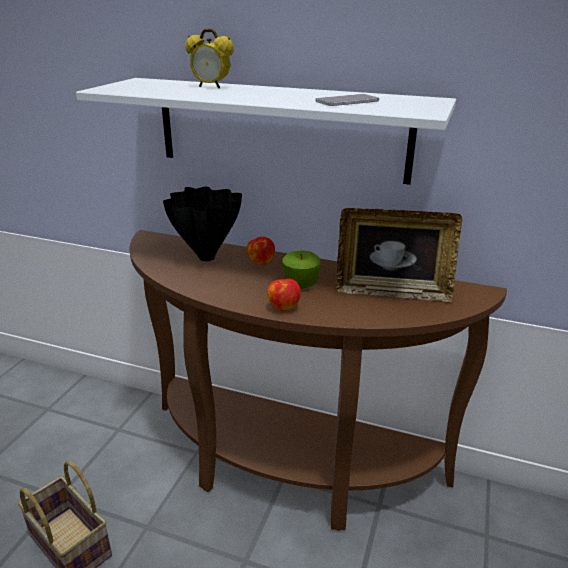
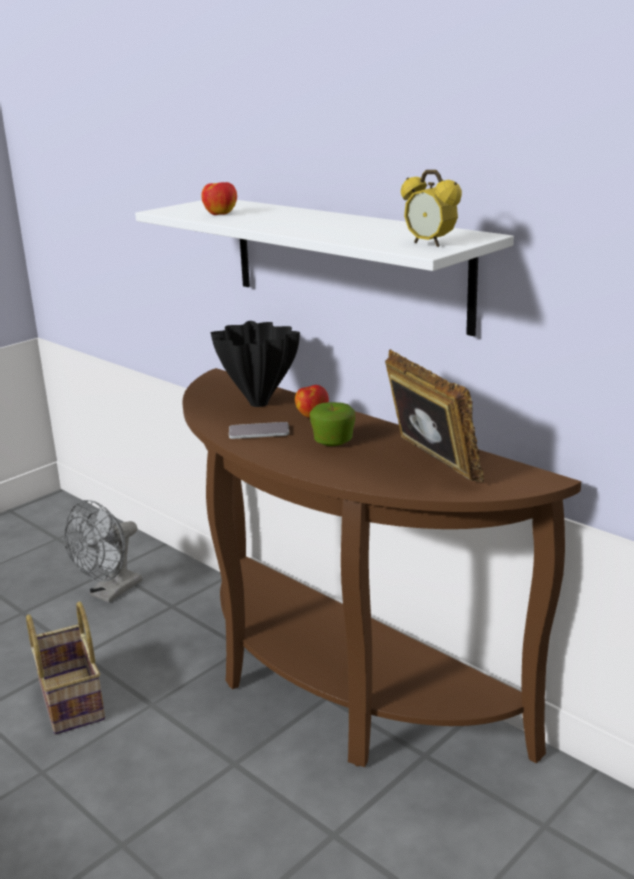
camera: 25 degrees right, 5 degrees down
alarm clock [185,28,234,89] -> alarm clock moved to [401,170,462,247]
apple [267,279,301,311] -> apple moved to [201,182,237,215]
phone [315,94,379,106] -> phone moved to [229,422,289,439]
picture frame [336,208,462,302] -> picture frame turned 150 degrees counterclockwise [385,349,484,482]
none -> grey fan [64,500,142,603]

